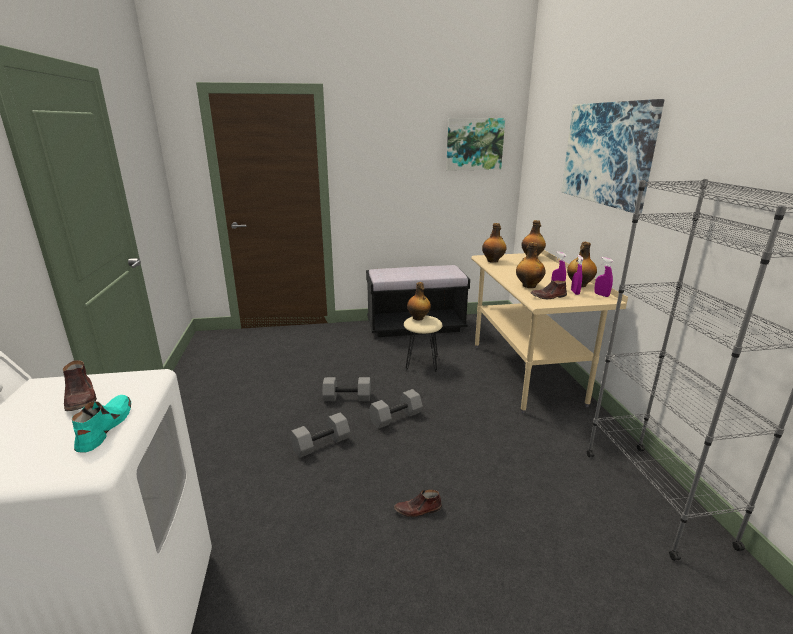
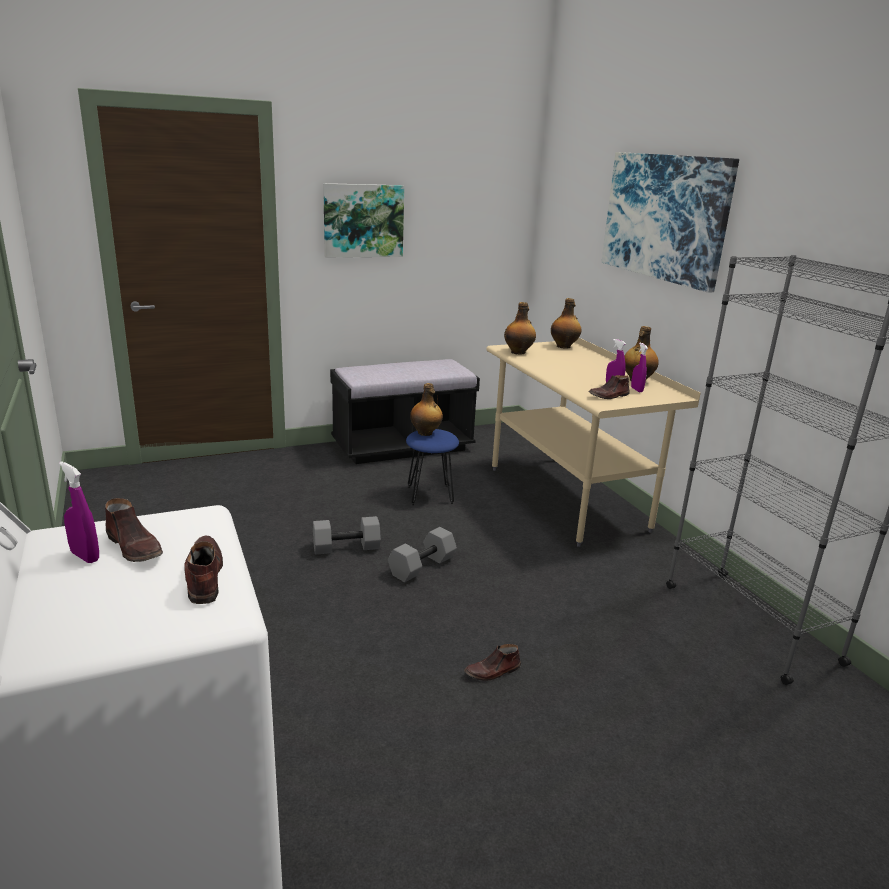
camera: 15 degrees left, 0 degrees up
turquoise shoe [72,395,131,452] -> brown shoe [184,536,223,604]
grey dumbbell [290,413,350,458] -> none
beige stool [404,315,442,372] -> blue stool [406,429,459,506]
picture [446,118,505,171] -> picture moved to [323,183,404,258]
bottle [516,242,546,288] -> none
purple spray bottle [594,257,613,297] -> purple spray bottle moved to [59,461,99,563]

